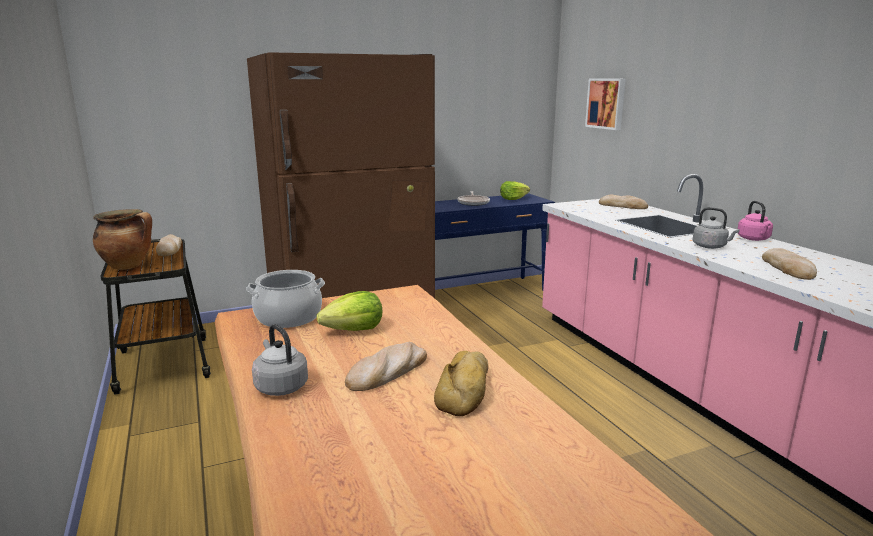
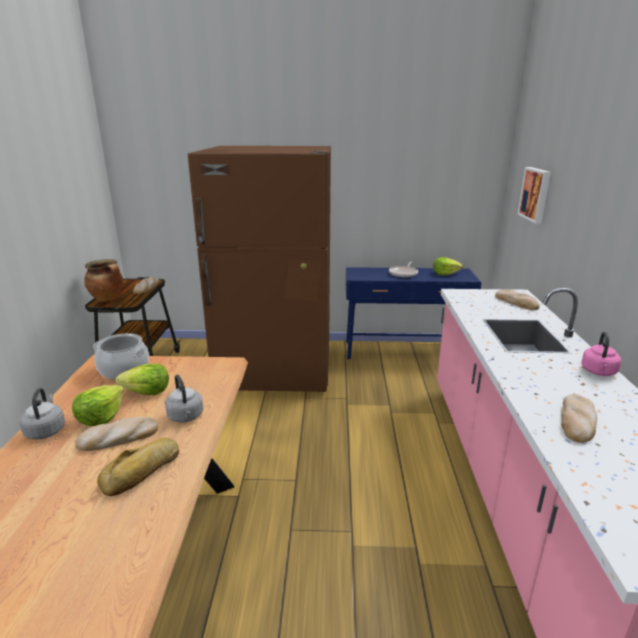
camera: 25 degrees right, 5 degrees up
grey kettle [692,207,740,249] -> grey kettle moved to [165,375,203,422]
none -> lettuce [72,385,124,426]

